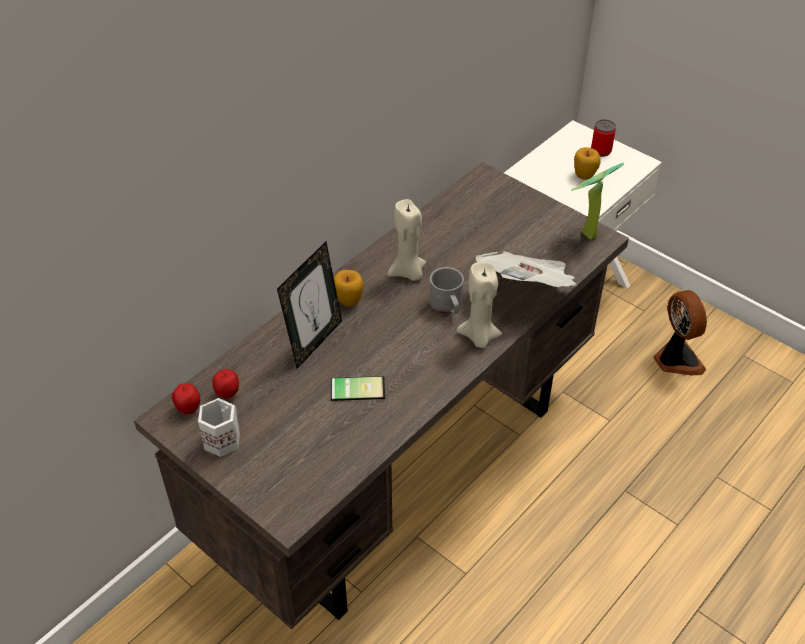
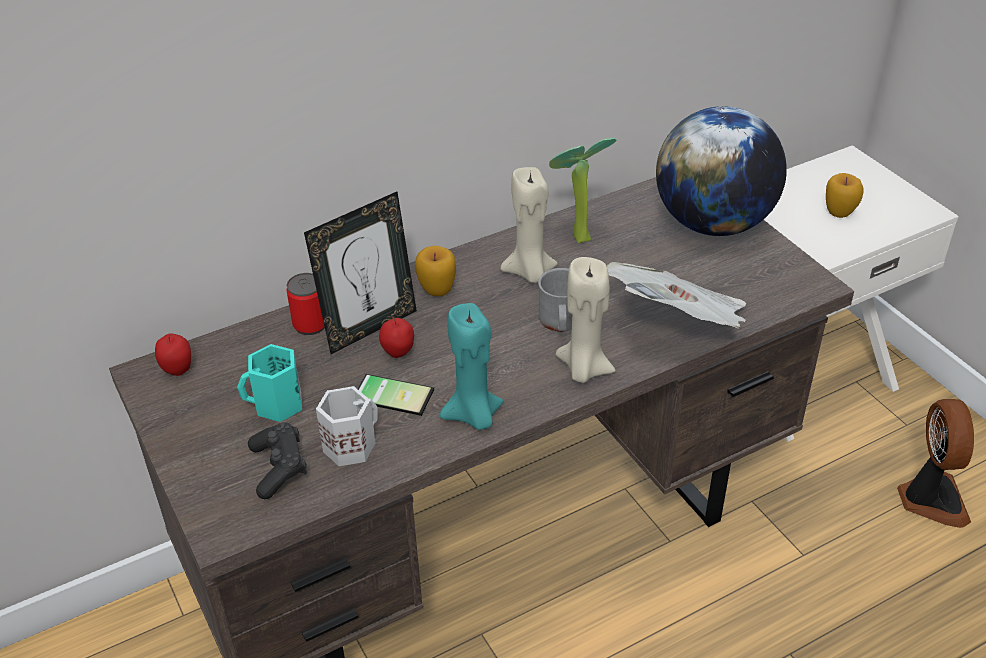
camera: 20 degrees right, 5 degrees down
white mug [198,398,240,457] -> white mug moved to [316,386,378,466]
apple [212,369,239,399] -> apple moved to [379,317,414,358]
potted plant [572,163,624,240] -> potted plant moved to [549,138,616,243]
can [591,120,616,157] -> can moved to [286,273,325,335]
none -> turquoise mug [237,344,302,422]
none -> black game controller [248,422,307,499]
none -> turquoise candle [440,303,503,430]
none -> globe [656,106,787,236]

